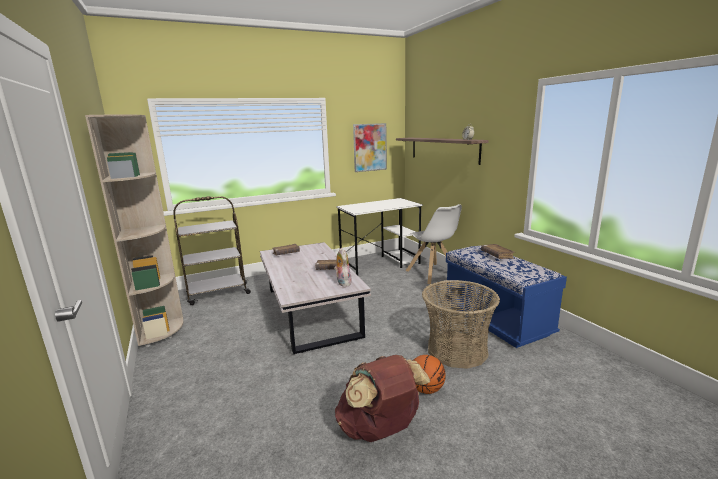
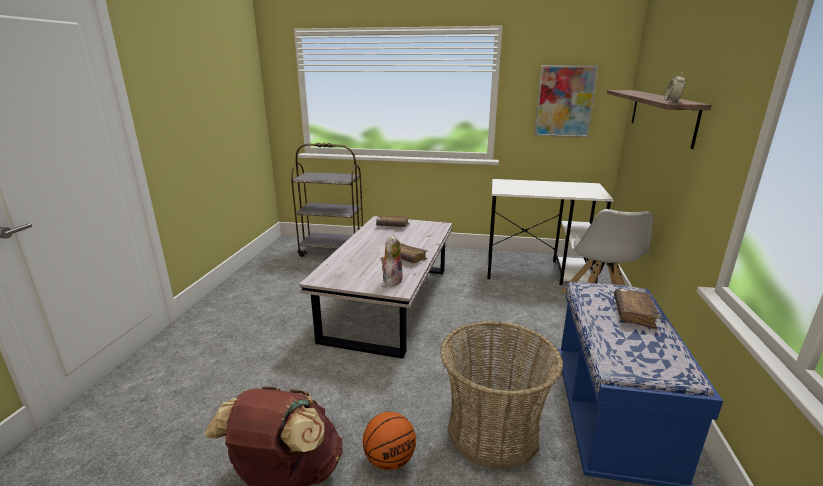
camera: 35 degrees right, 5 degrees up
beige bookcase [85,114,183,347] -> none

